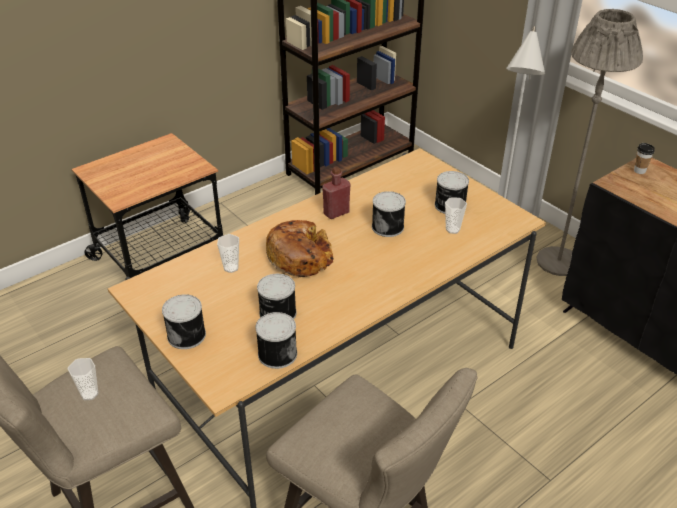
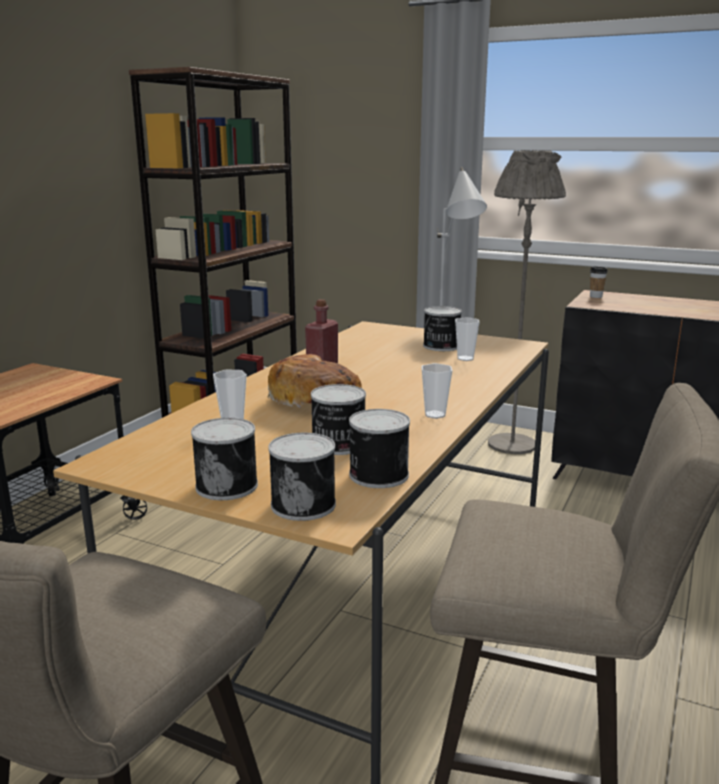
camera: 25 degrees left, 20 degrees down
cup [68,358,98,400] -> cup moved to [421,363,452,419]
can [372,191,406,237] -> can moved to [268,433,336,521]

